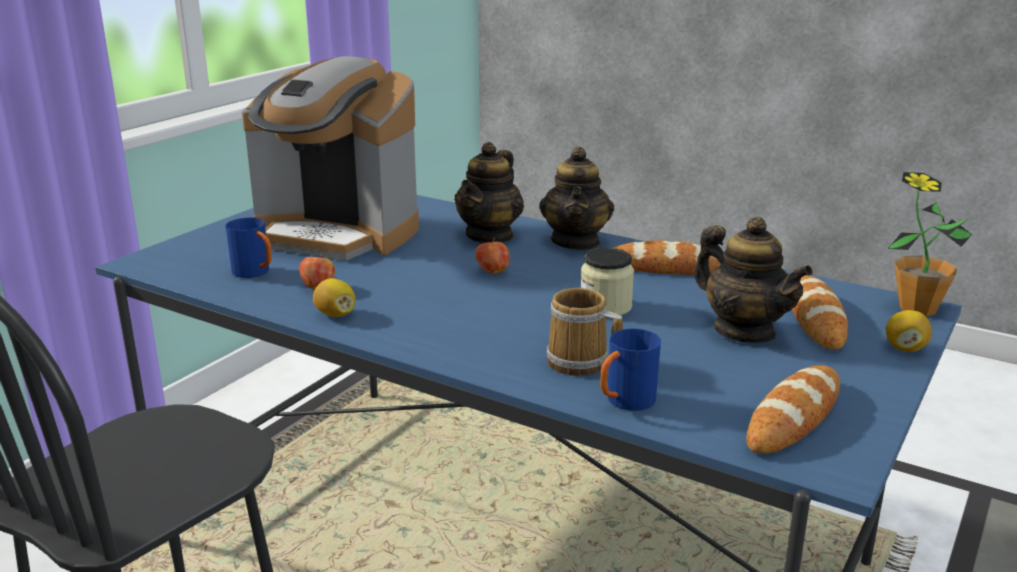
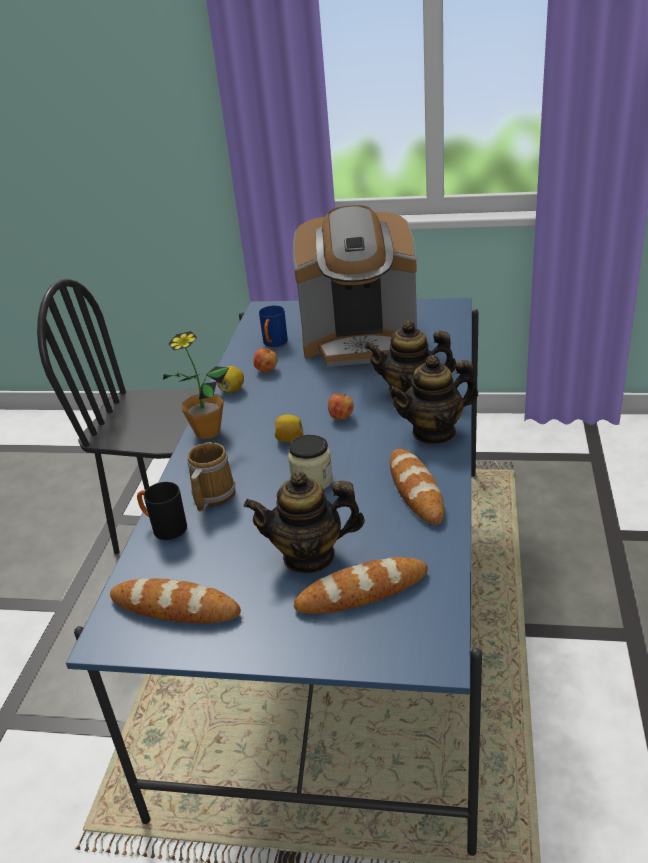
camera: 70 degrees right, 10 degrees up
coffee machine [242,56,419,261] -> coffee machine turned 90 degrees counterclockwise [293,205,417,367]
blue mug [600,329,661,411] -> black mug [137,482,187,540]
teapot [694,217,813,343] -> teapot turned 60 degrees clockwise [244,471,365,574]
lemon [886,310,932,352] -> lemon moved to [275,414,304,442]
potted plant [888,172,972,316] -> potted plant moved to [163,331,229,439]

